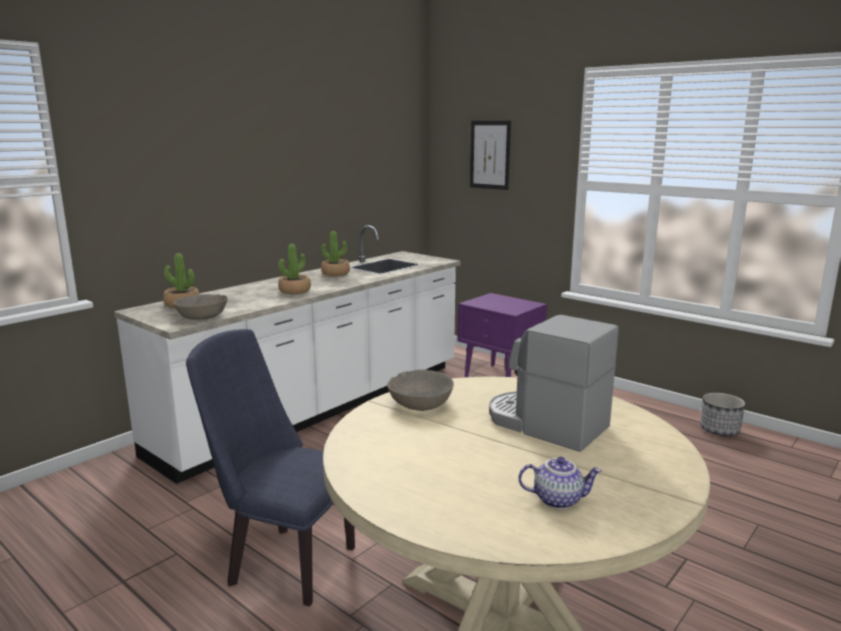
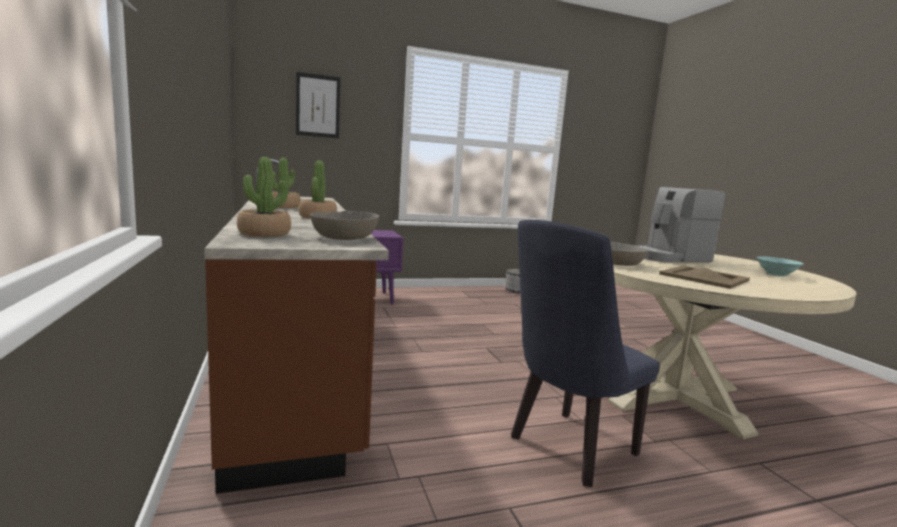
camera: 60 degrees left, 5 degrees down
white counter [114,225,460,484] -> brown counter [204,159,389,494]
teapot [518,457,602,509] -> turquoise bowl [756,256,804,277]
none -> beige tray [659,265,750,289]

